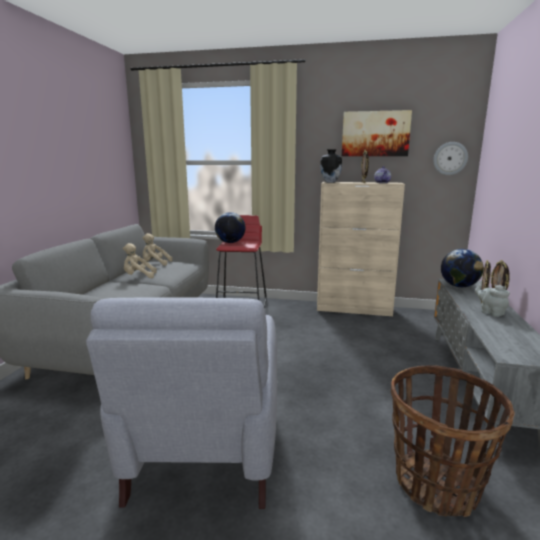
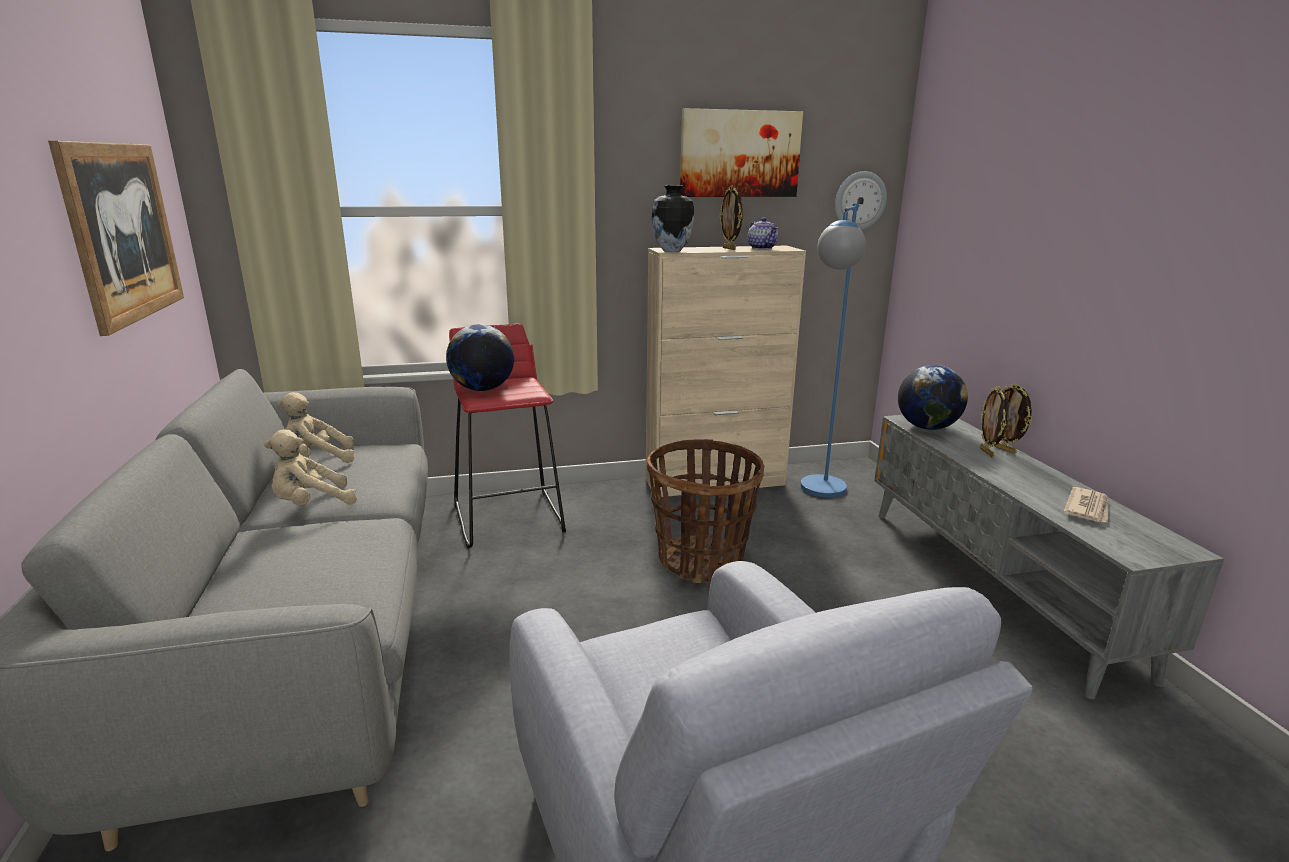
camera: 25 degrees left, 5 degrees up
basket [391,365,515,517] -> basket moved to [647,439,765,583]
grey teapot [475,285,510,317] -> none
none -> picture [48,141,184,336]
none -> blue floor lamp [801,203,866,498]
none -> newspaper [1063,487,1108,523]

